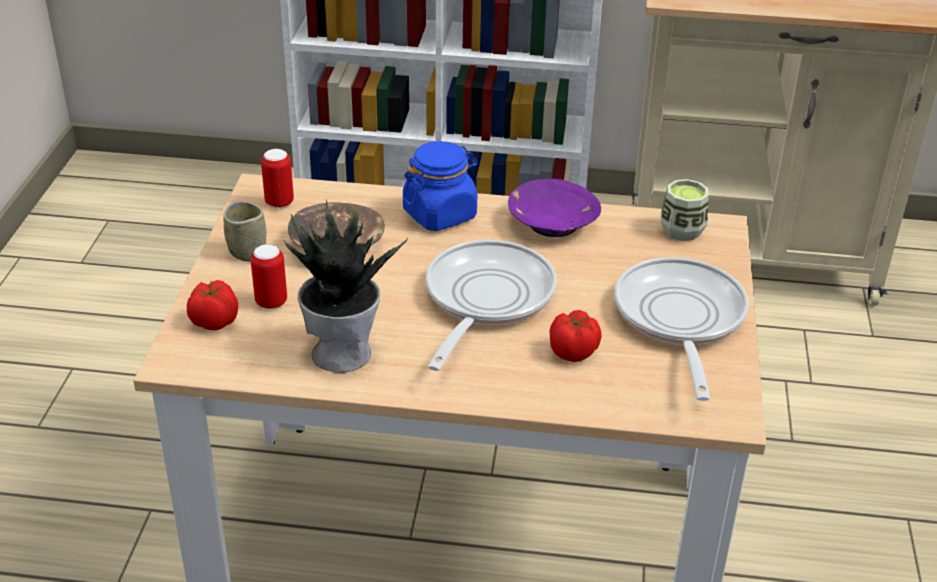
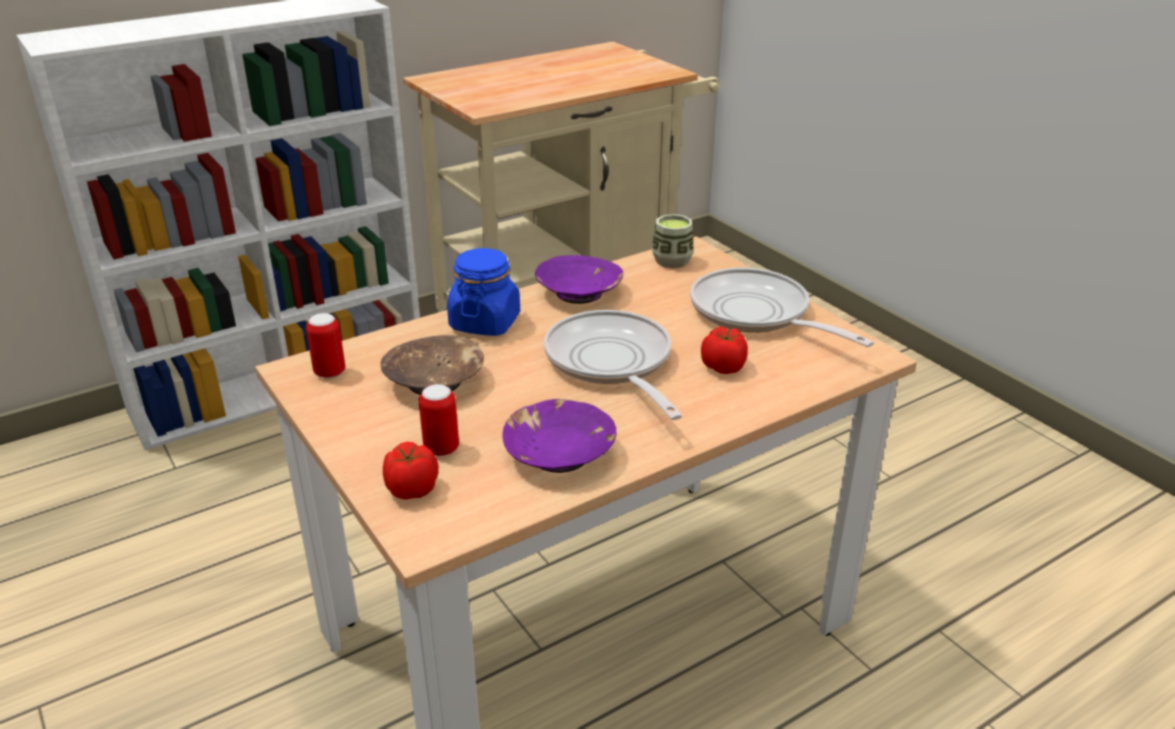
camera: 40 degrees left, 5 degrees down
cup [224,201,266,262] -> none
potted plant [283,200,408,373] -> purple bowl [502,399,616,473]

